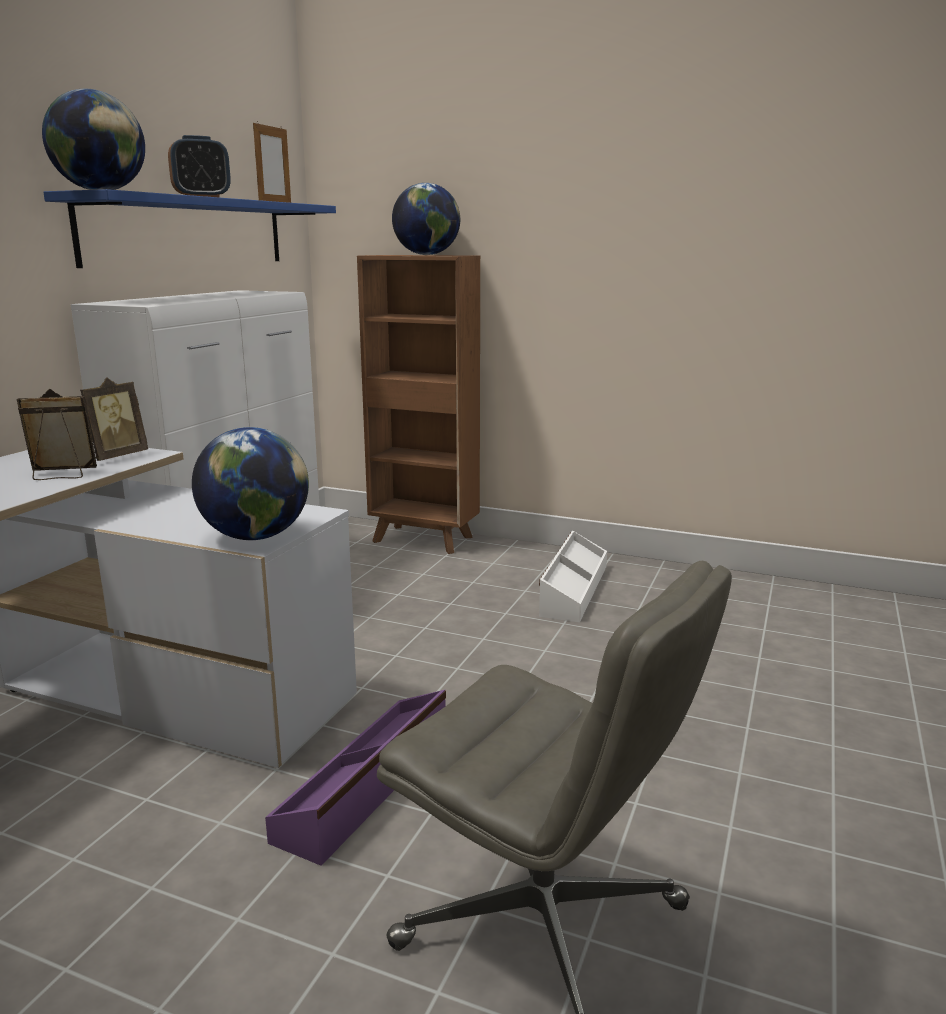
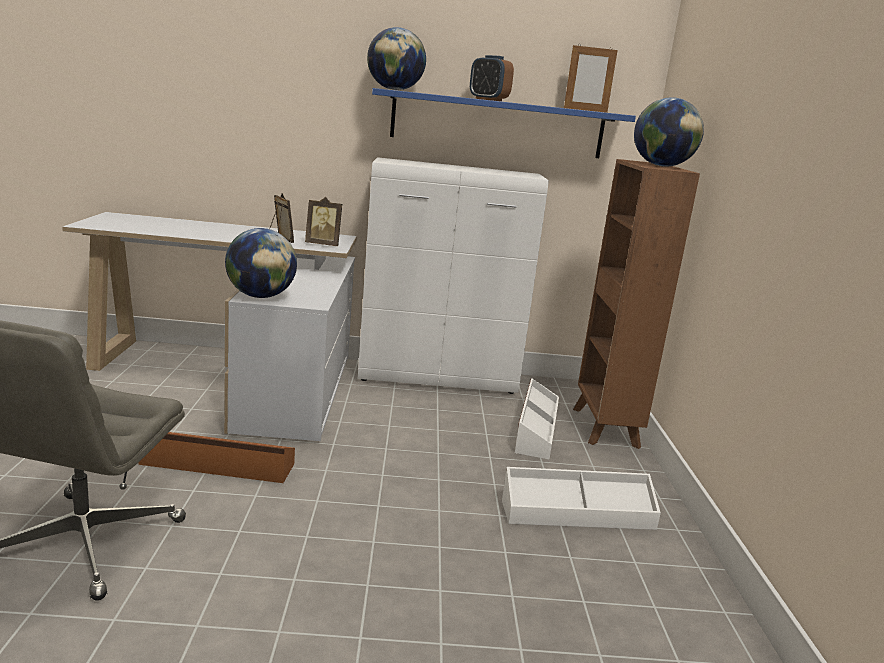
camera: 65 degrees right, 0 degrees up
purple storage box [265,690,446,866] -> brown storage box [139,432,295,483]
none -> white storage box [515,378,559,459]

